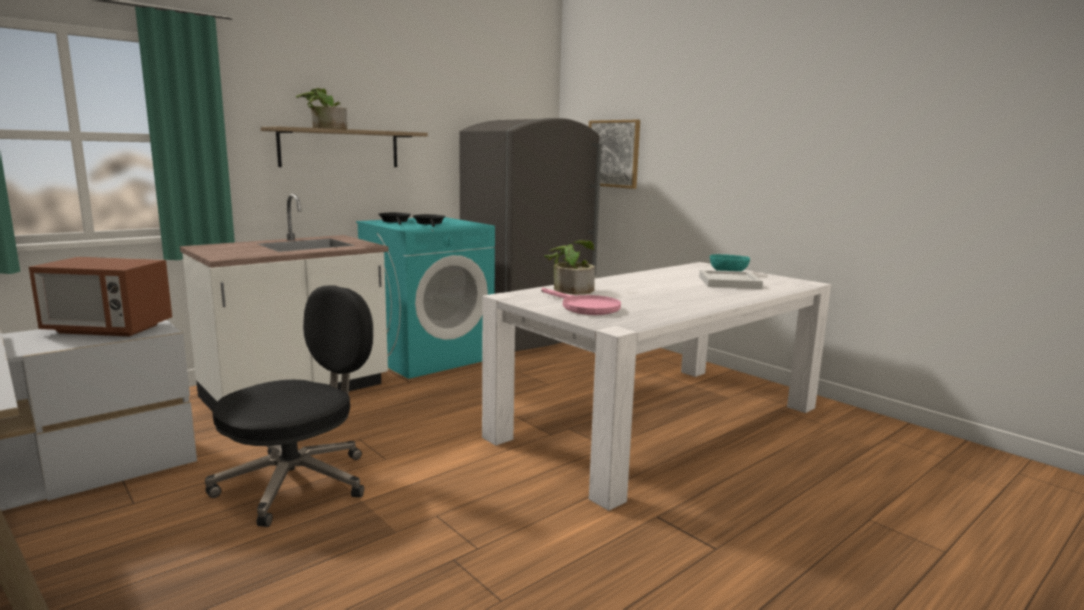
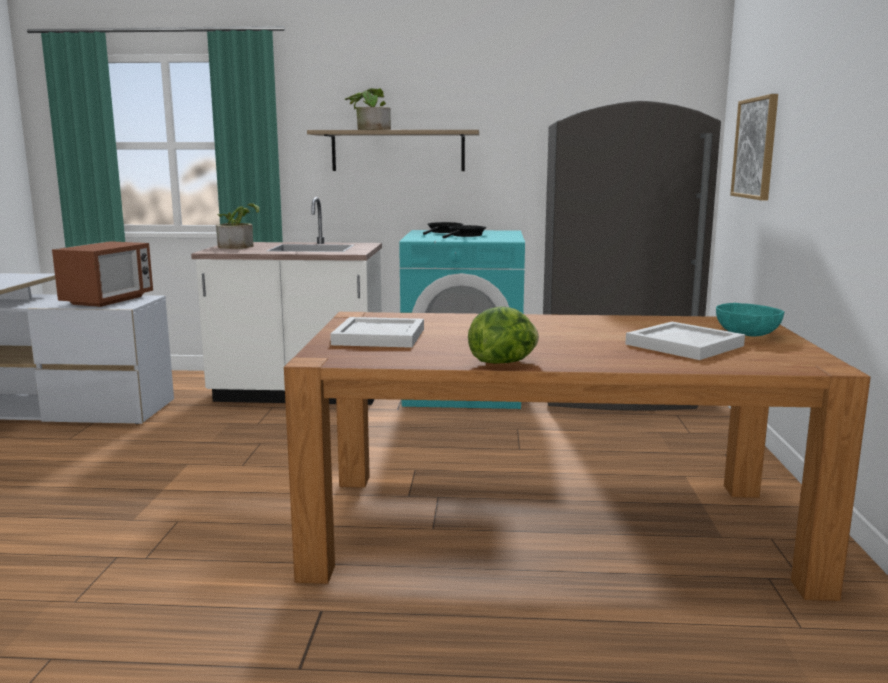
camera: 45 degrees right, 0 degrees up
microwave [29,257,172,336] -> microwave turned 120 degrees counterclockwise [52,241,153,307]
black office chair [205,286,373,527] -> none
white dining table [482,262,831,511] -> brown dining table [284,312,871,601]
pink frying pan [542,288,621,315] -> white tray [330,317,424,348]
potted plant [544,240,595,295] -> potted plant moved to [216,203,260,249]
none -> lettuce [468,306,539,364]

